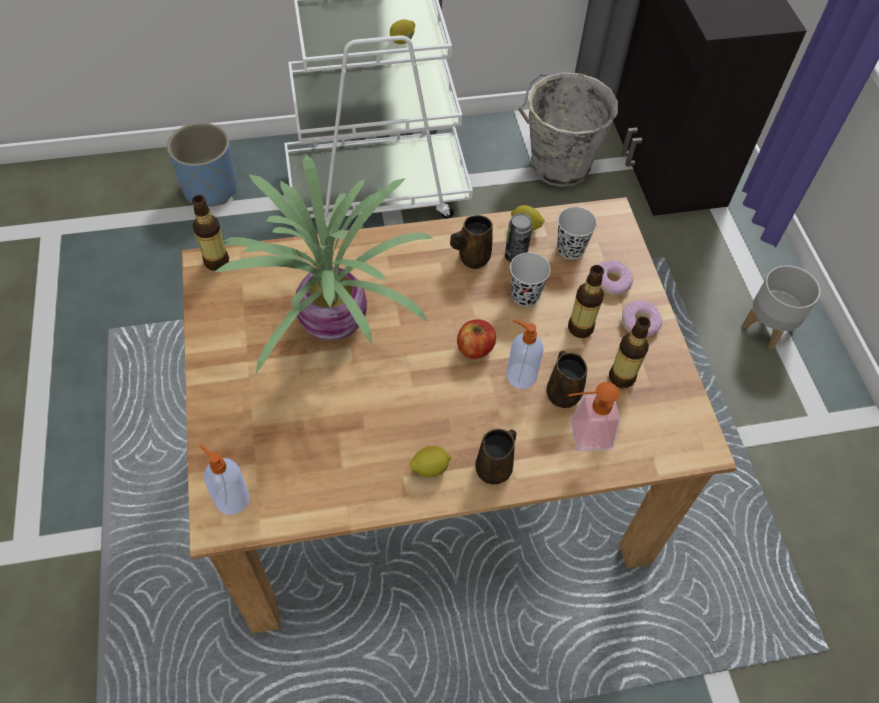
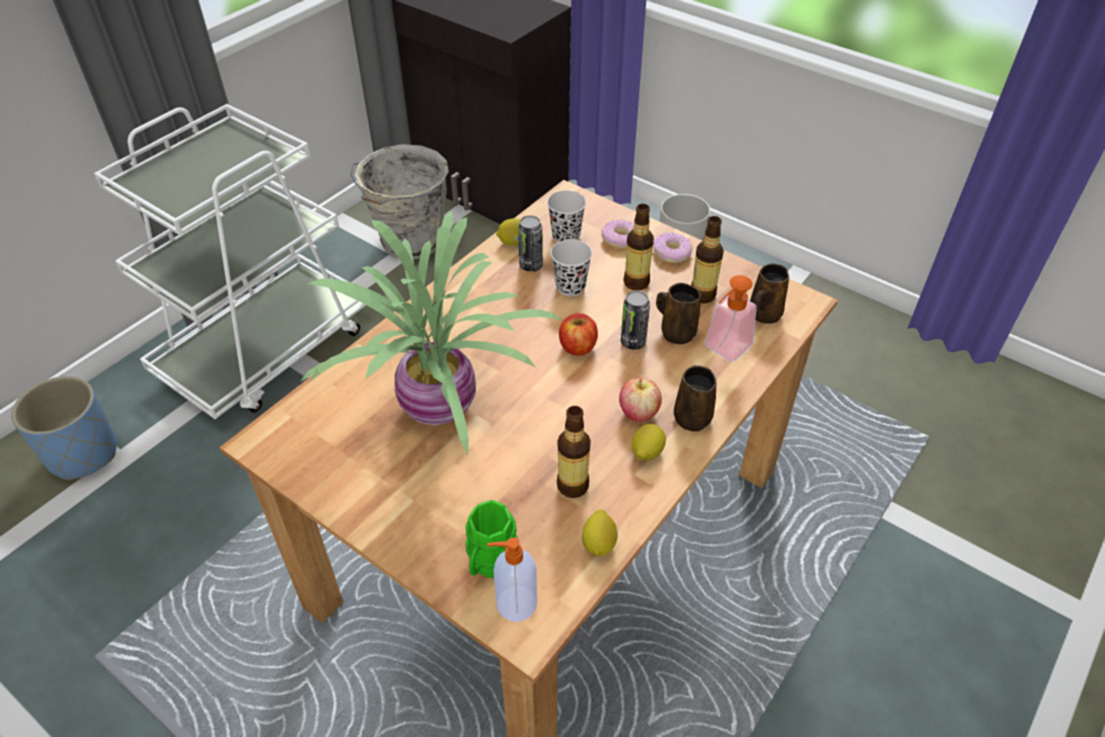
camera: 40 degrees left, 10 degrees down
bottle [192,195,229,271] -> bottle moved to [557,406,591,498]
lemon [390,19,415,44] -> lemon moved to [582,510,618,556]
brown mug [450,215,493,269] -> brown mug moved to [750,264,789,324]
soap dispenser [506,320,544,389] -> can [621,291,650,350]
none -> green mug [466,500,518,578]
none -> apple [619,377,662,422]

